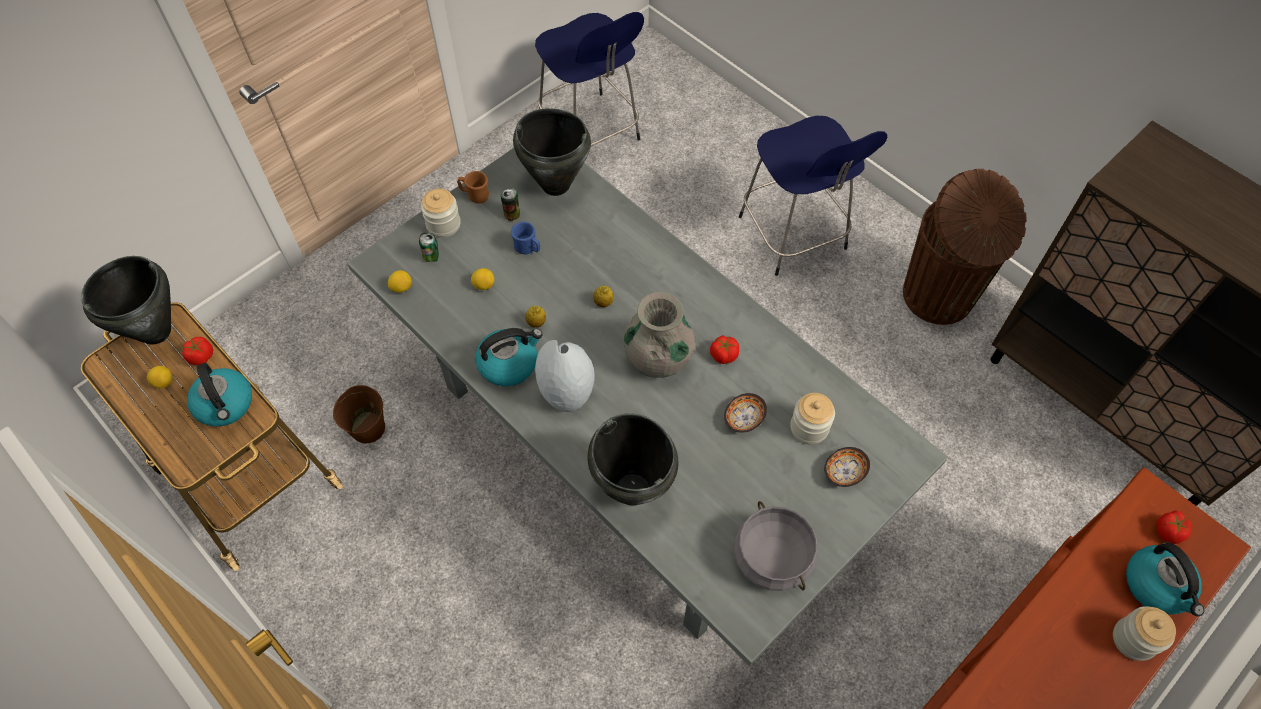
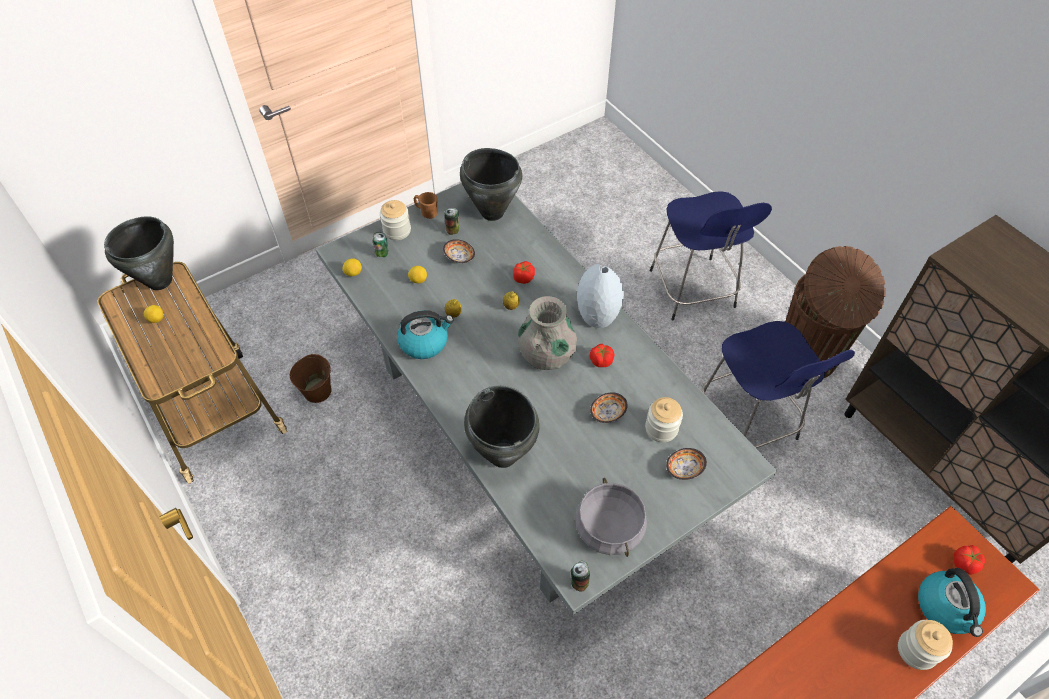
camera: 10 degrees right, 5 degrees down
tomato [182,337,213,365] -> tomato moved to [513,261,535,284]
kettle [187,363,252,427] -> none
blue mug [511,222,540,254] -> bowl [443,239,475,263]
blue stool [535,12,644,146] -> blue stool moved to [702,321,855,448]
grey vase [535,340,595,412] -> grey vase moved to [577,264,624,328]
none -> can [571,561,590,592]

